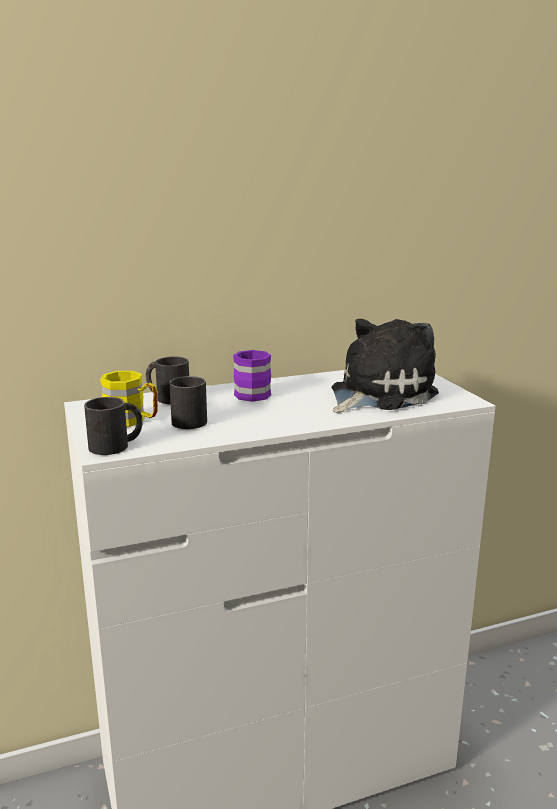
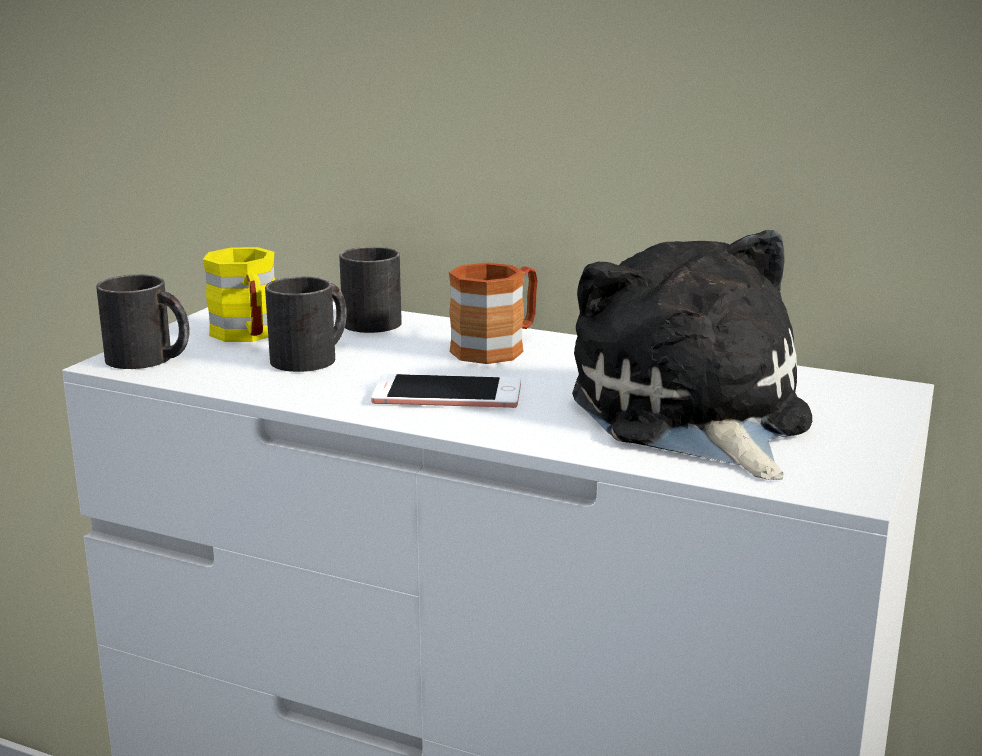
camera: 45 degrees right, 0 degrees up
purple mug [233,350,271,402] -> brown mug [449,262,538,364]
plush toy [332,319,439,413] -> plush toy turned 105 degrees counterclockwise [572,230,812,480]
none -> phone [371,374,521,408]

